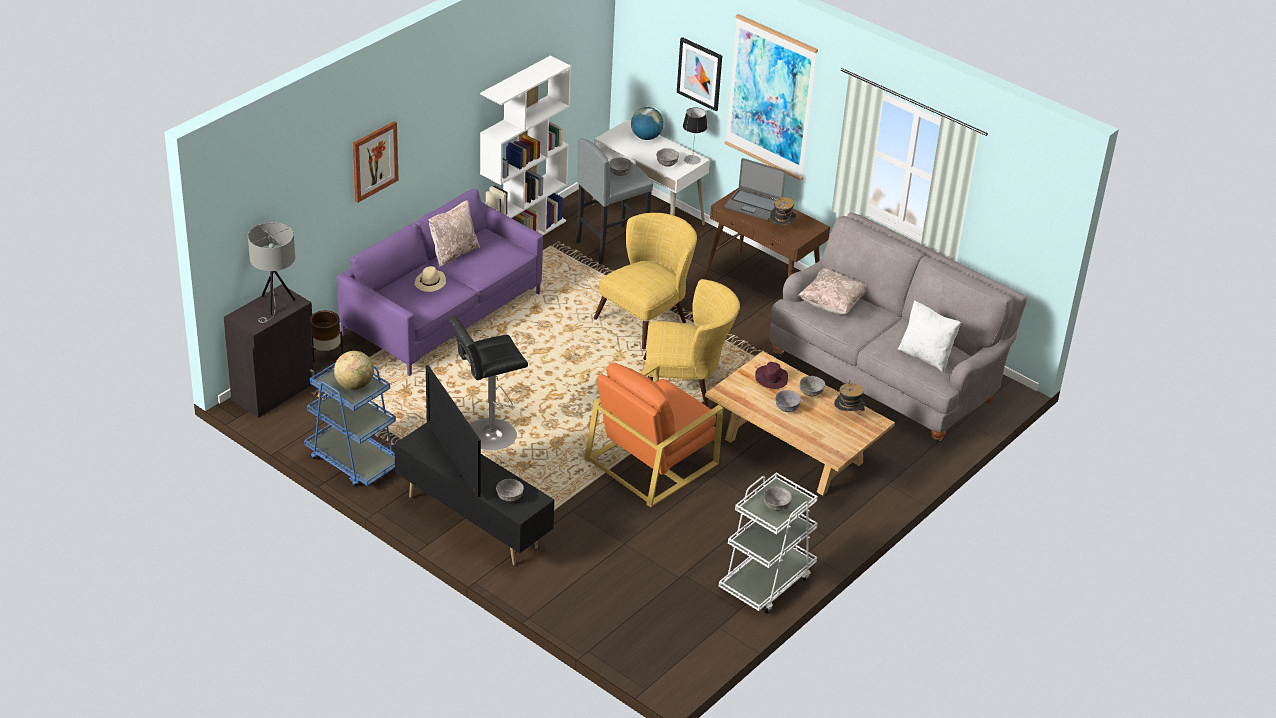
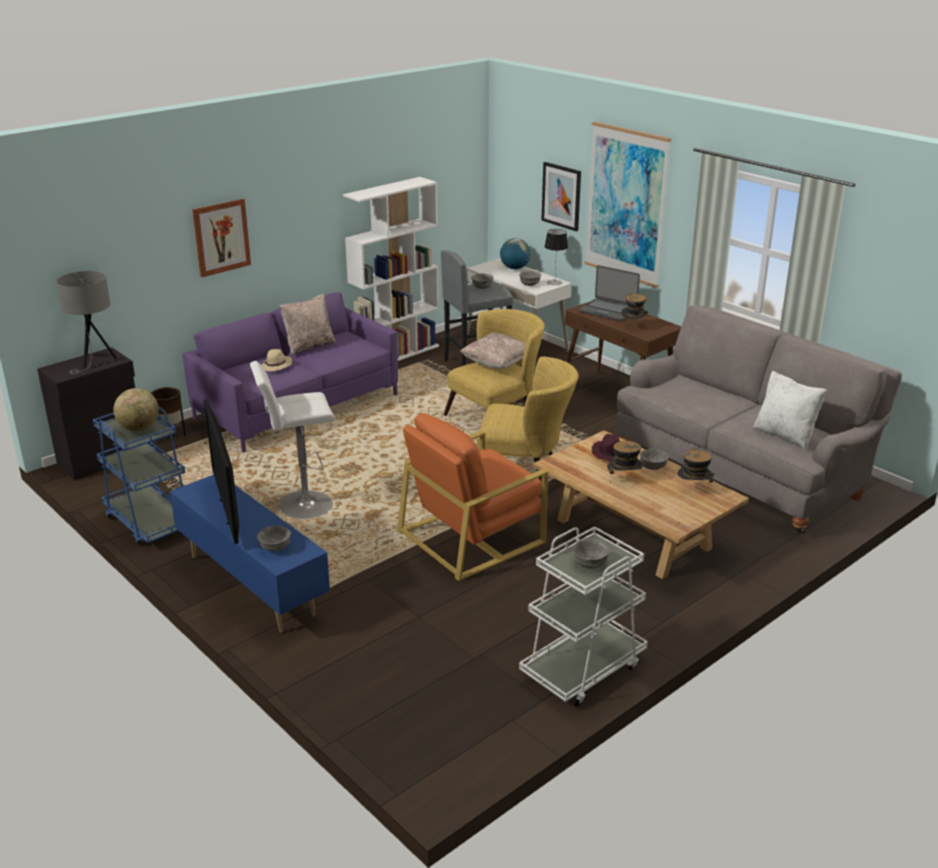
camera: 10 degrees right, 10 degrees down
black tv stand [394,422,554,565] -> blue tv stand [170,475,330,633]
black stool [449,316,528,451] -> white stool [250,361,335,519]
grey bowl [775,390,801,412] -> hat [607,441,643,483]
beige pillow [798,268,868,315] -> beige pillow moved to [460,333,526,369]

